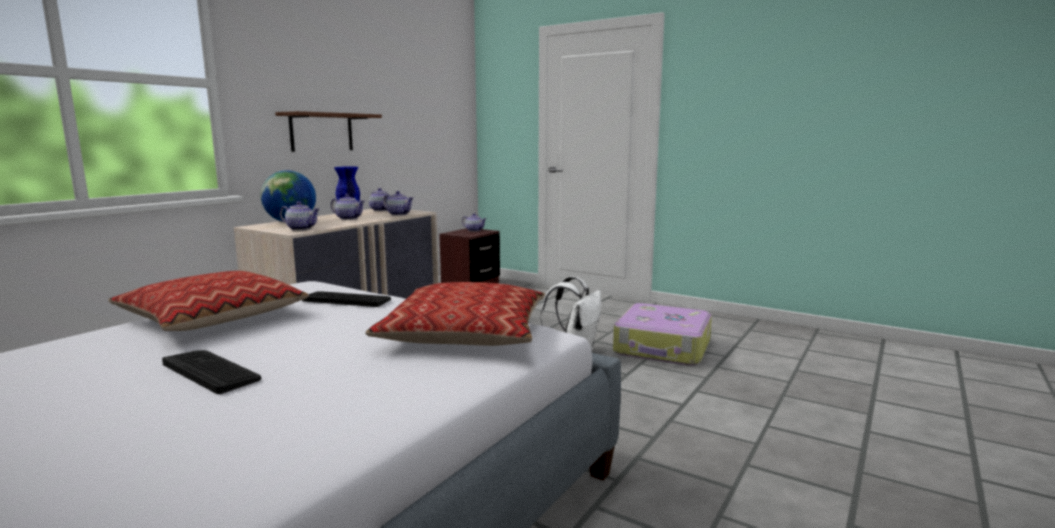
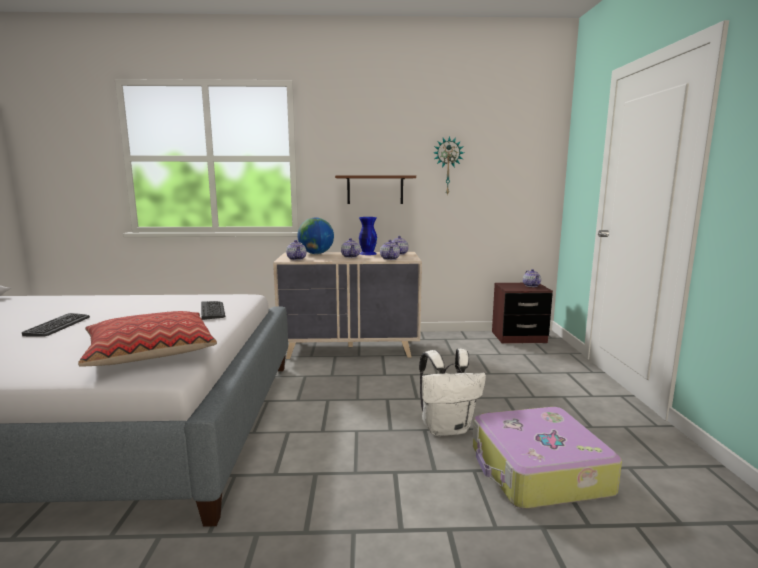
camera: 55 degrees right, 0 degrees up
pillow [108,271,309,331] -> none
none -> wall clock [434,136,464,196]

